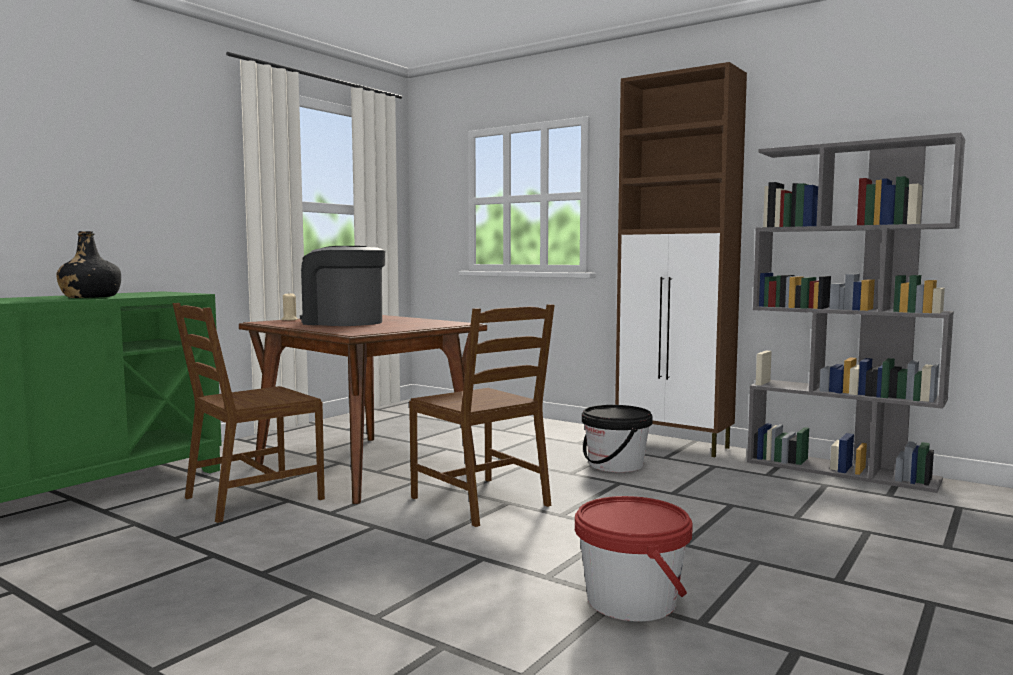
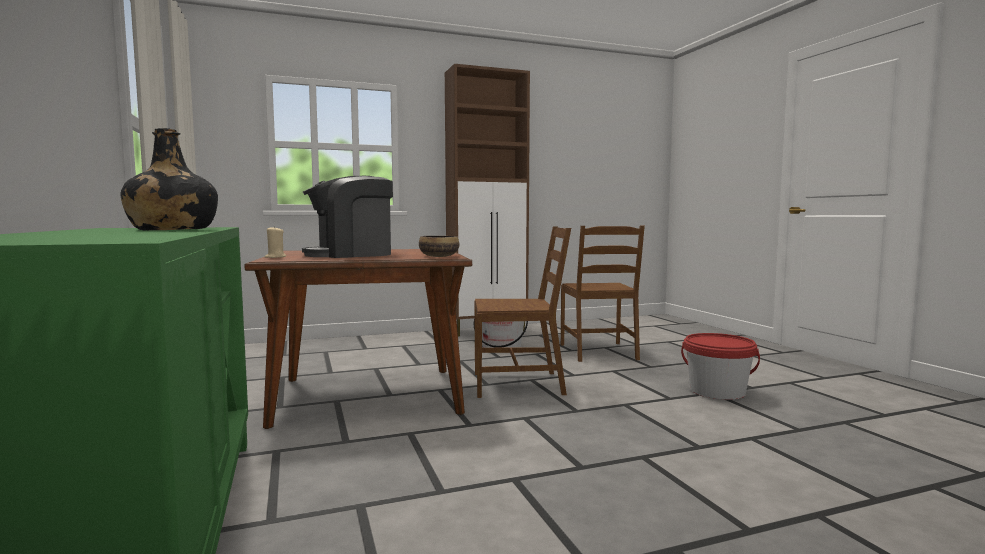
camera: 55 degrees left, 0 degrees up
brown chair [173,303,325,523] -> brown chair moved to [561,226,645,362]
grey bookcase [747,133,965,493] -> none
none -> bowl [419,236,459,257]

